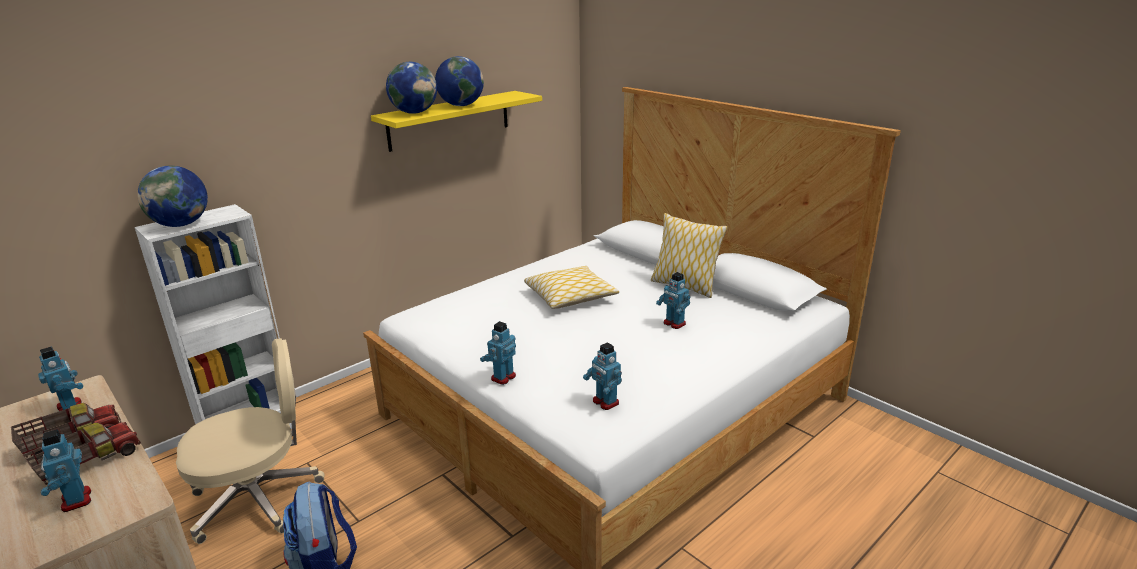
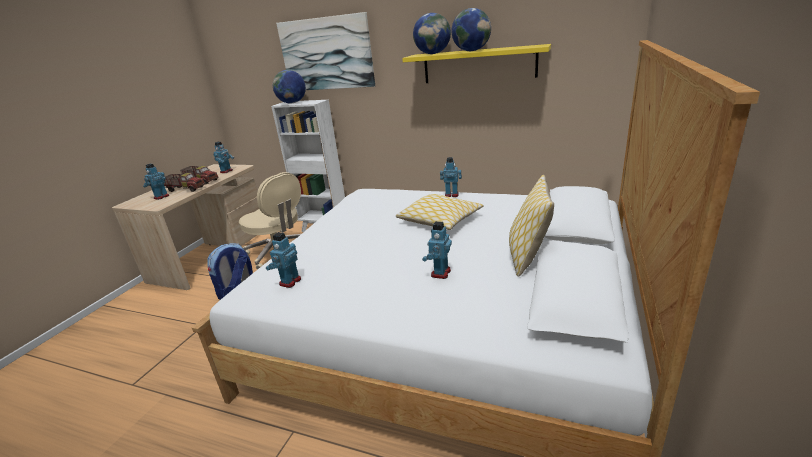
camera: 65 degrees right, 0 degrees up
toy robot [480,321,516,385] -> toy robot moved to [440,157,462,197]
none -> picture [276,12,375,90]

